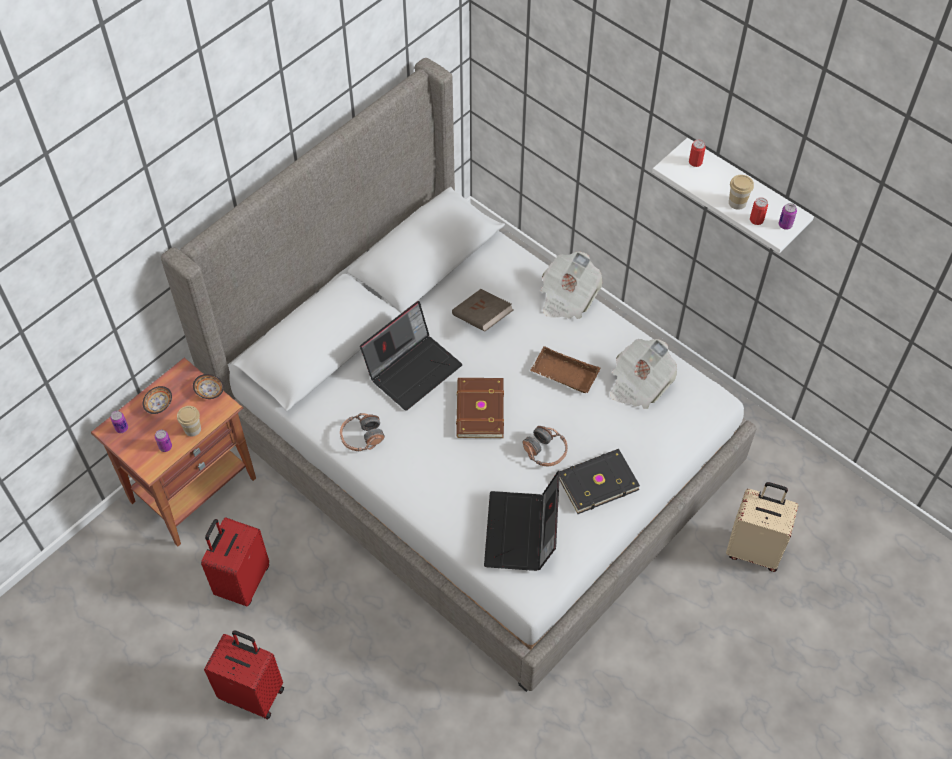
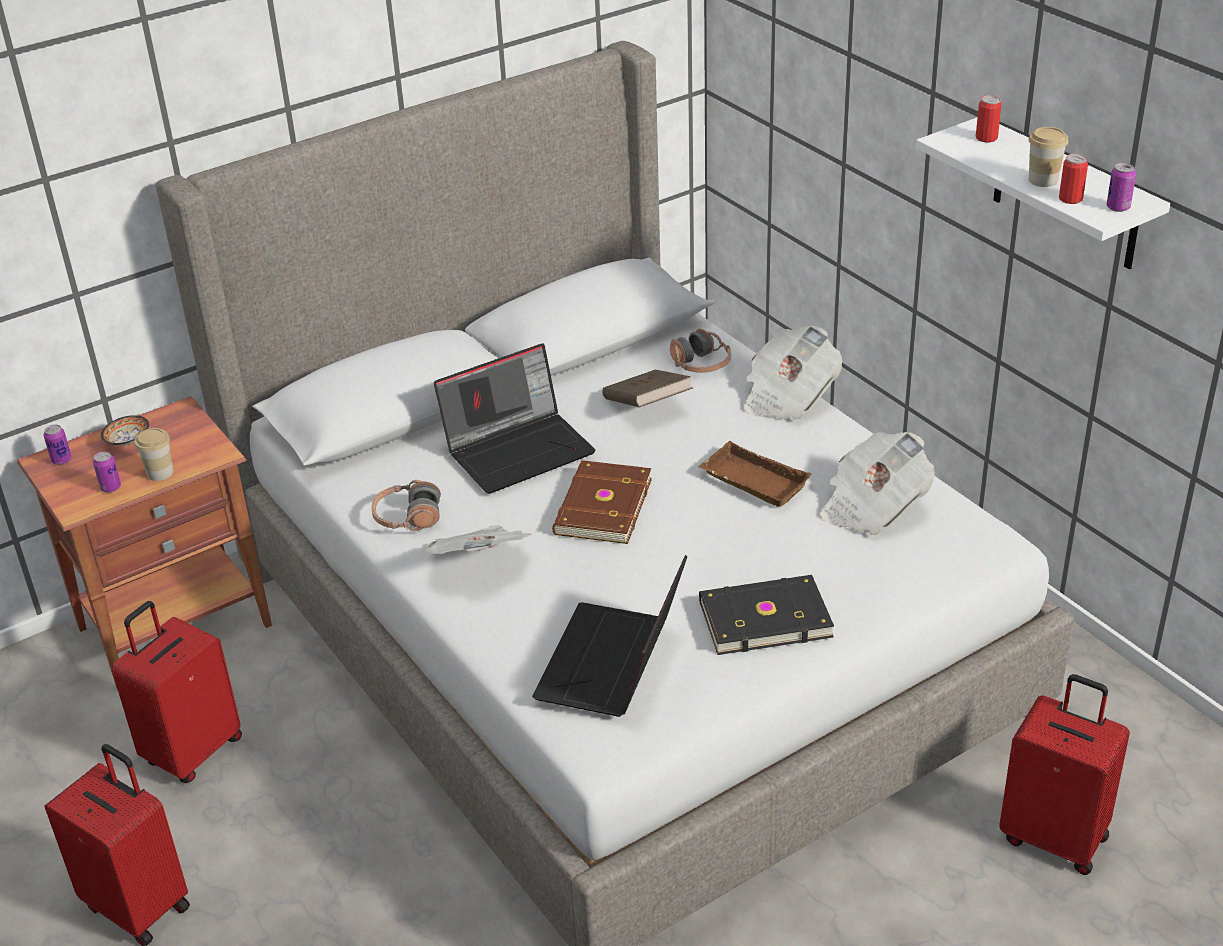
camera: 15 degrees right, 20 degrees down
bowl [193,374,224,399] -> none
headphones [523,426,568,466] -> headphones moved to [670,329,731,373]
beige suitcase [726,482,799,572] -> red suitcase [999,674,1130,875]
none -> newspaper [424,525,532,554]

